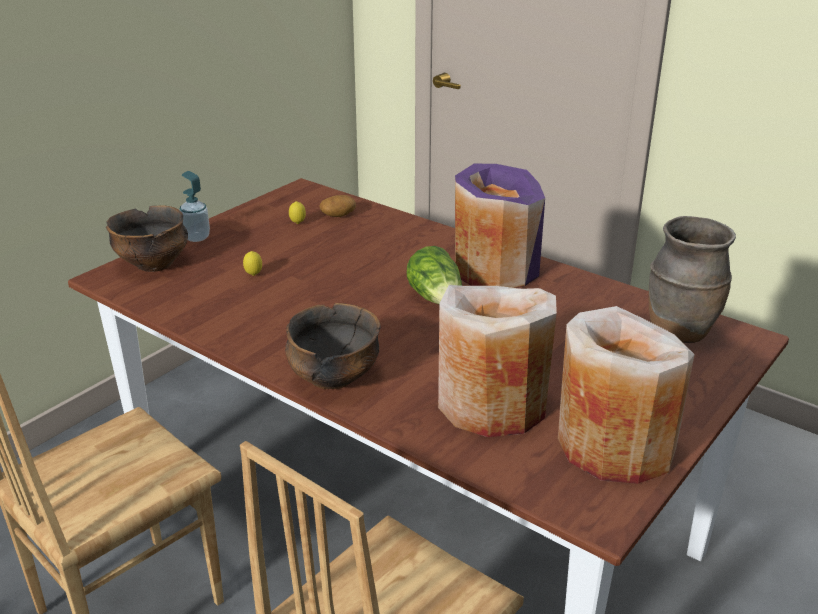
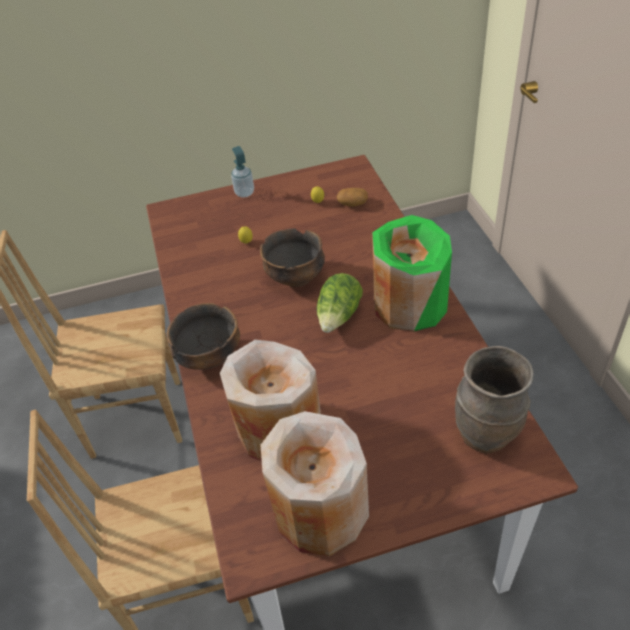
camera: 40 degrees right, 15 degrees up
bowl [106,205,188,272] -> bowl moved to [260,228,325,287]
purple vase [455,164,545,288] -> green vase [372,215,452,332]

